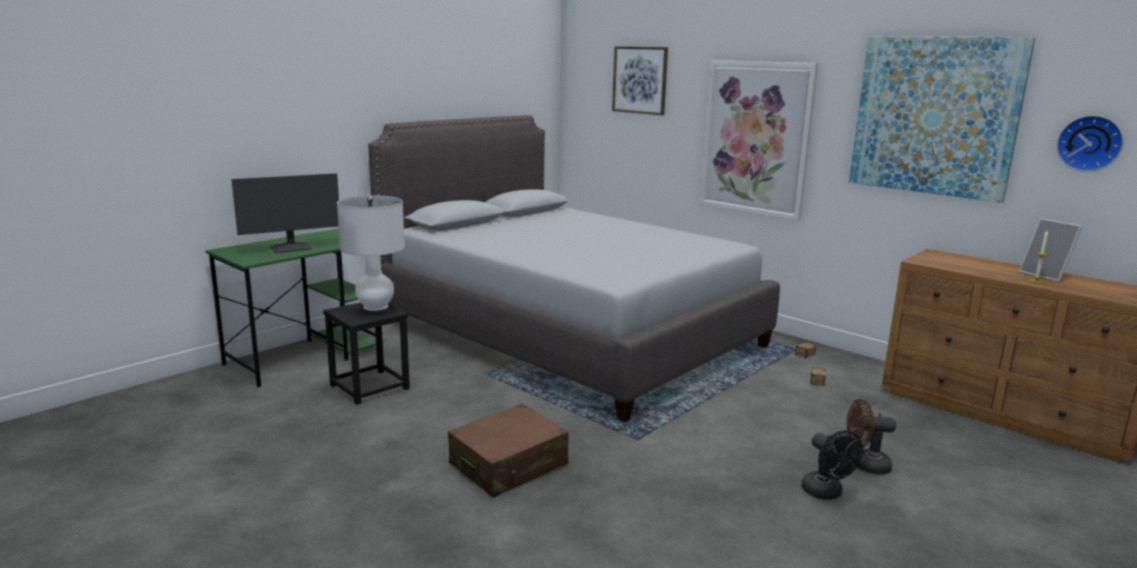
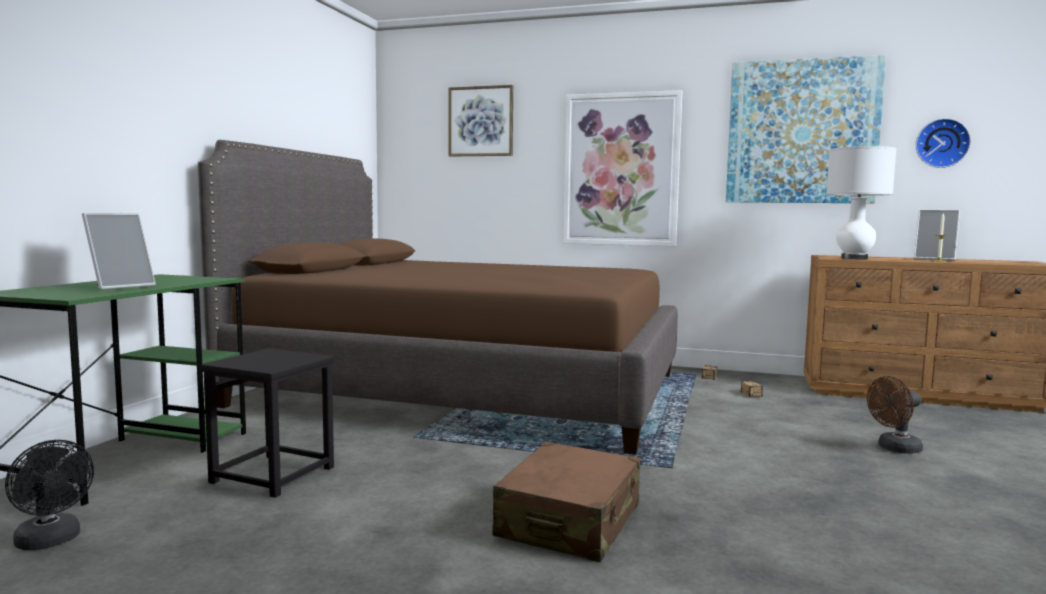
camera: 25 degrees left, 10 degrees down
monitor [231,173,339,253] -> picture frame [82,213,156,290]
white table lamp [337,195,405,315] -> white table lamp moved to [826,145,896,259]
grey bed [368,115,780,422] -> brown bed [198,140,678,455]
black fan [801,430,863,500] -> black fan moved to [5,440,94,550]

